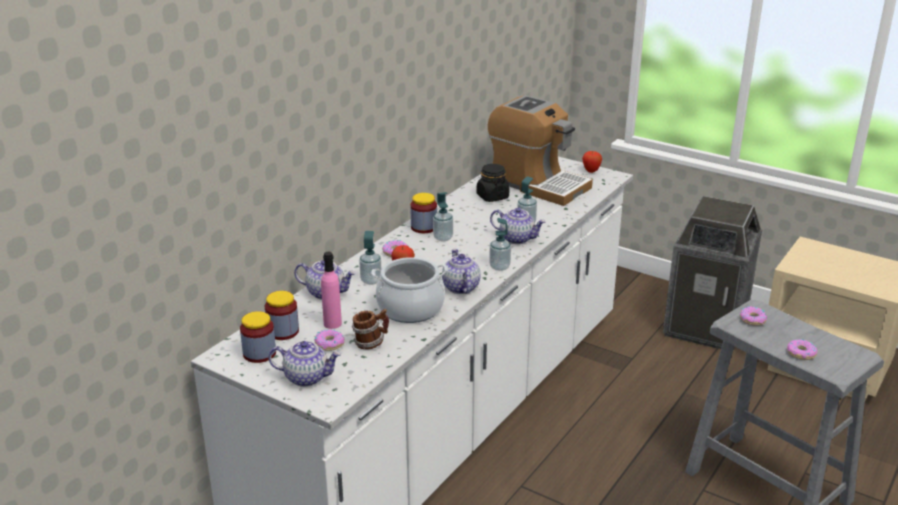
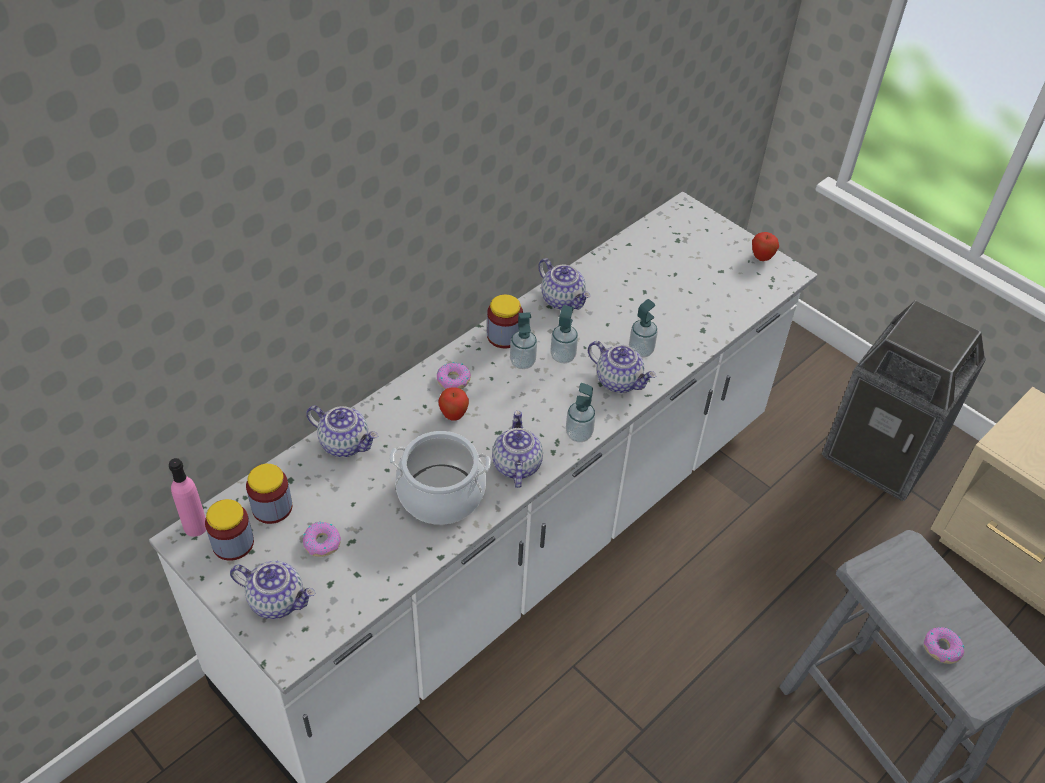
camera: 10 degrees right, 20 degrees up
pink bottle [321,252,342,329] -> pink bottle moved to [169,458,206,537]
mug [352,309,389,350] -> none
soap dispenser [359,231,381,285] -> soap dispenser moved to [550,305,578,363]
black jar [477,164,509,202] -> none
coffee machine [488,95,593,206] -> none
donut [740,306,767,326] -> none
none -> teapot [538,258,590,310]

